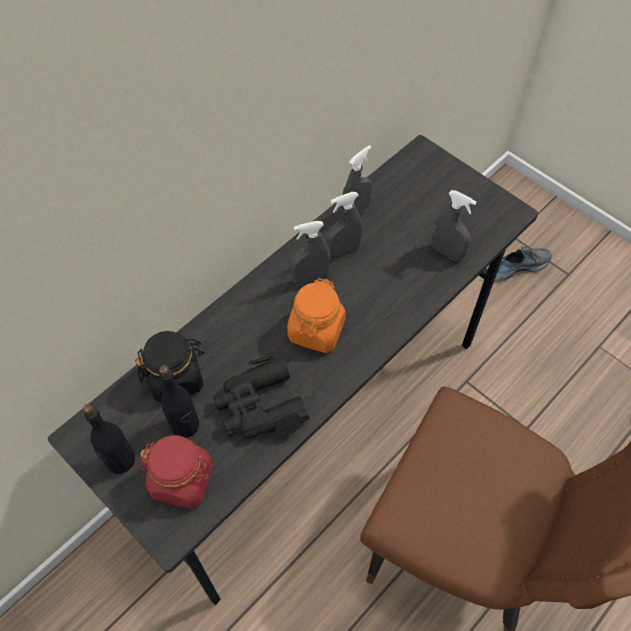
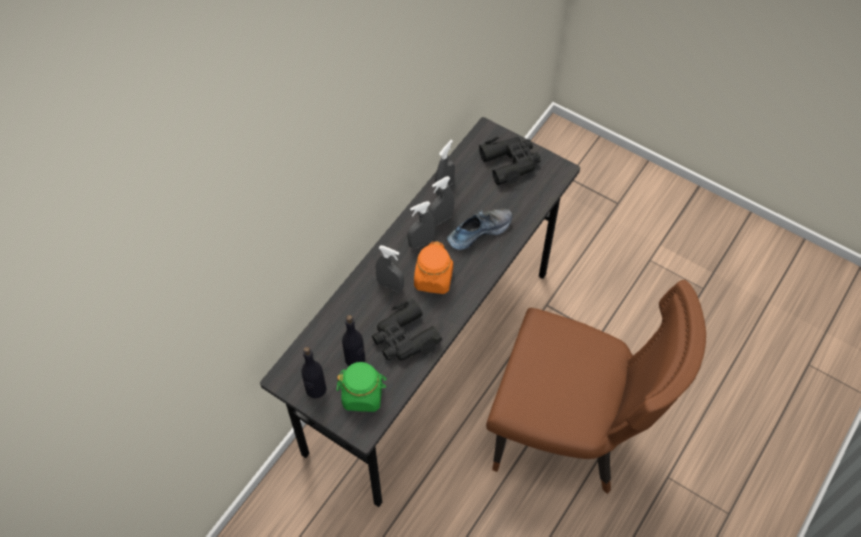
camera: 10 degrees left, 0 degrees up
black jar [135,331,204,402] -> none
red jar [140,435,214,509] -> green jar [337,362,387,412]
grey spray bottle [432,190,477,261] -> grey spray bottle moved to [375,245,404,292]
shoe [495,247,552,280] -> shoe moved to [447,208,512,250]
none -> black binoculars [479,137,541,185]

